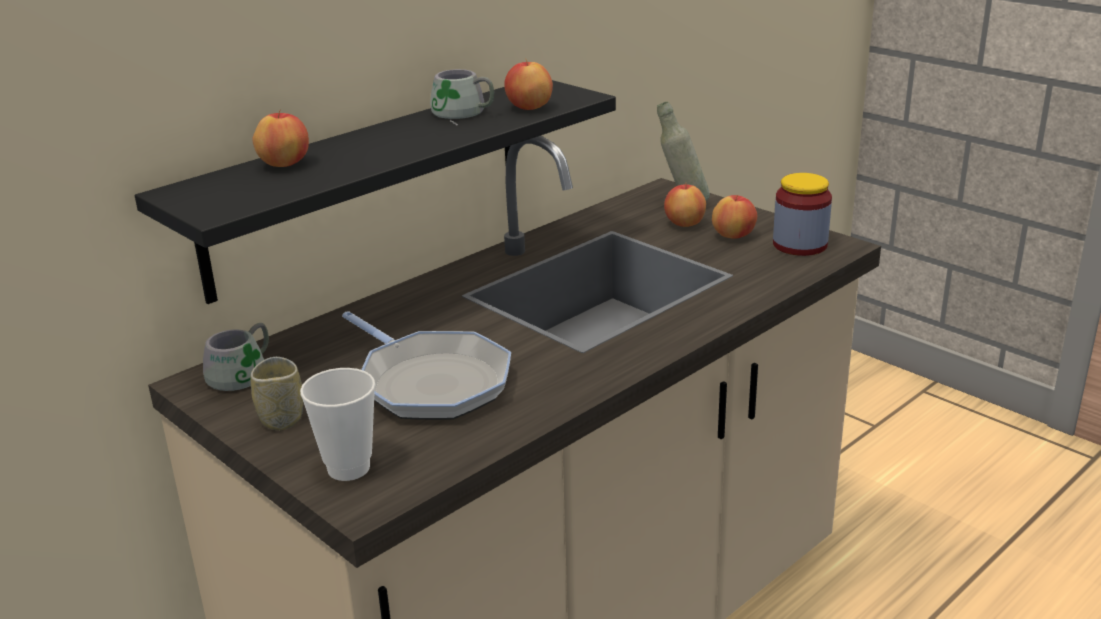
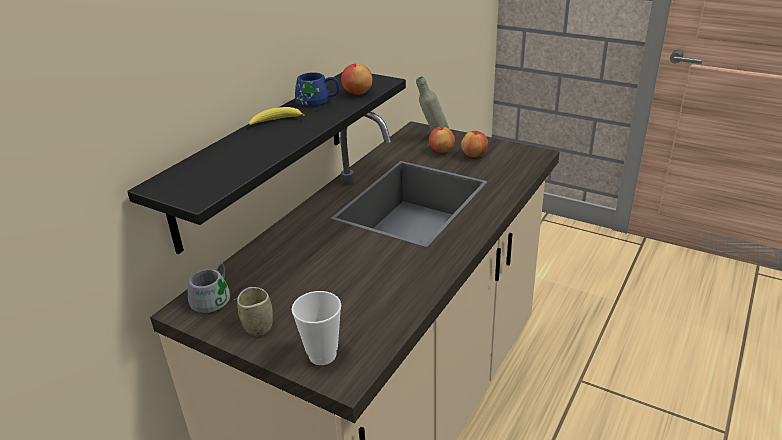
camera: 15 degrees left, 5 degrees up
apple [252,111,309,167] -> none
frying pan [342,311,511,420] -> none
grey mug [430,69,494,126] -> blue mug [295,72,339,110]
jar [773,173,832,256] -> none
none -> banana [249,107,305,125]

